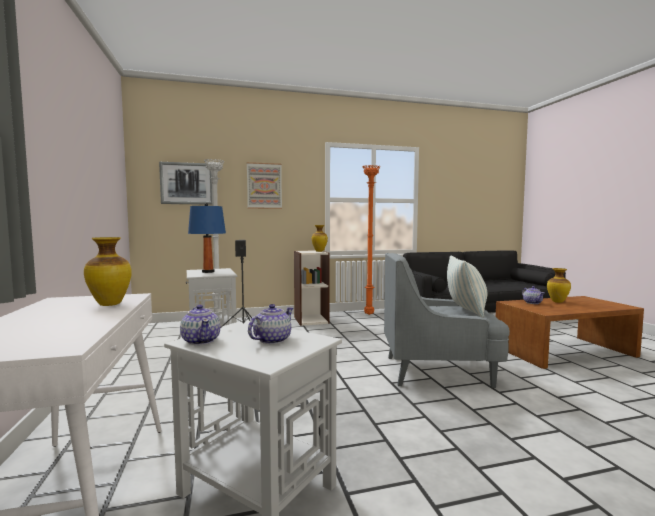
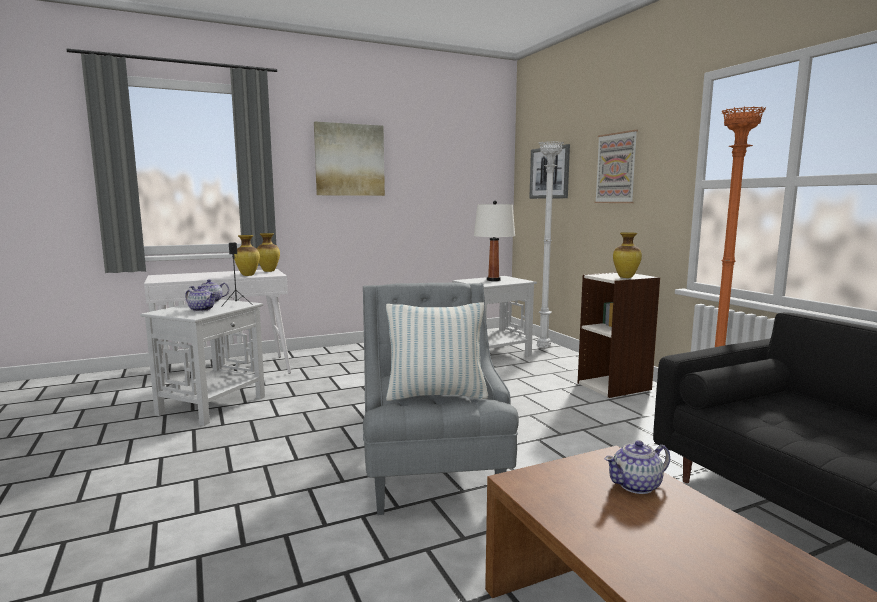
camera: 80 degrees right, 5 degrees up
blue table lamp [188,203,226,273] -> white table lamp [474,201,515,281]
vase [547,268,571,303] -> vase moved to [257,233,280,272]
none -> picture [314,122,385,196]

